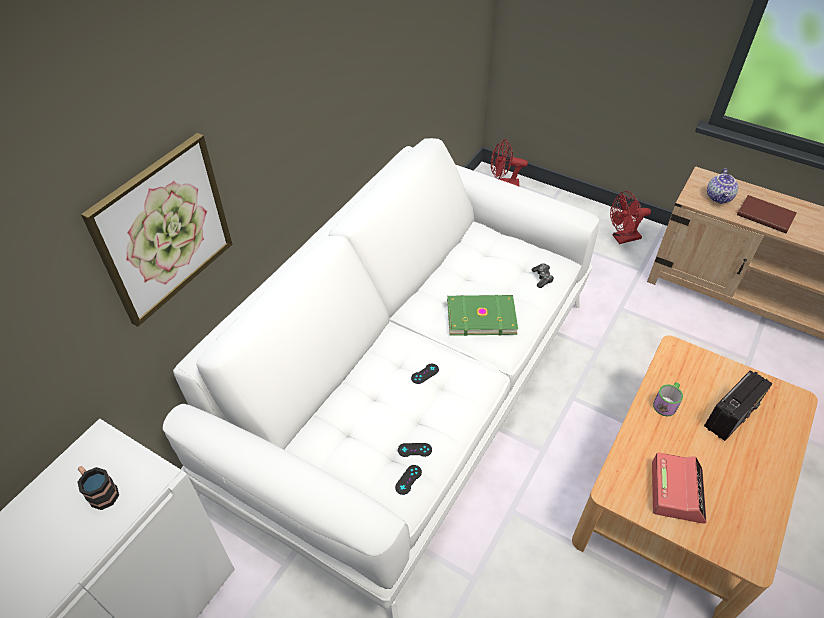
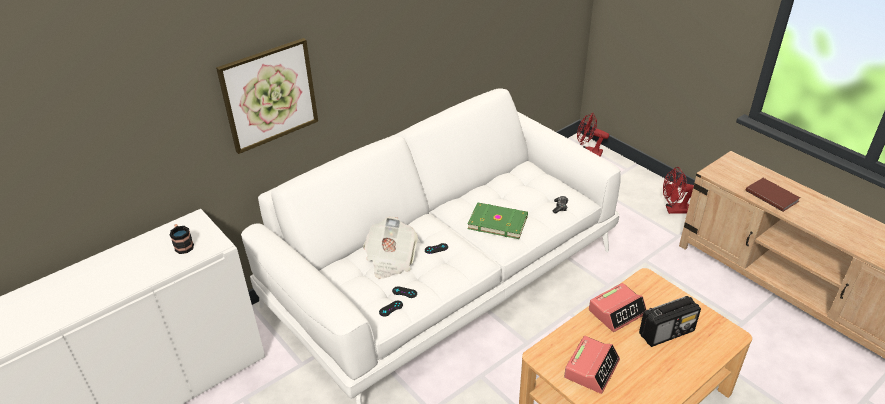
camera: 20 degrees right, 10 degrees down
mug [653,382,683,416] -> alarm clock [589,283,647,332]
teapot [707,168,738,204] -> none
none -> newspaper [363,217,418,279]

